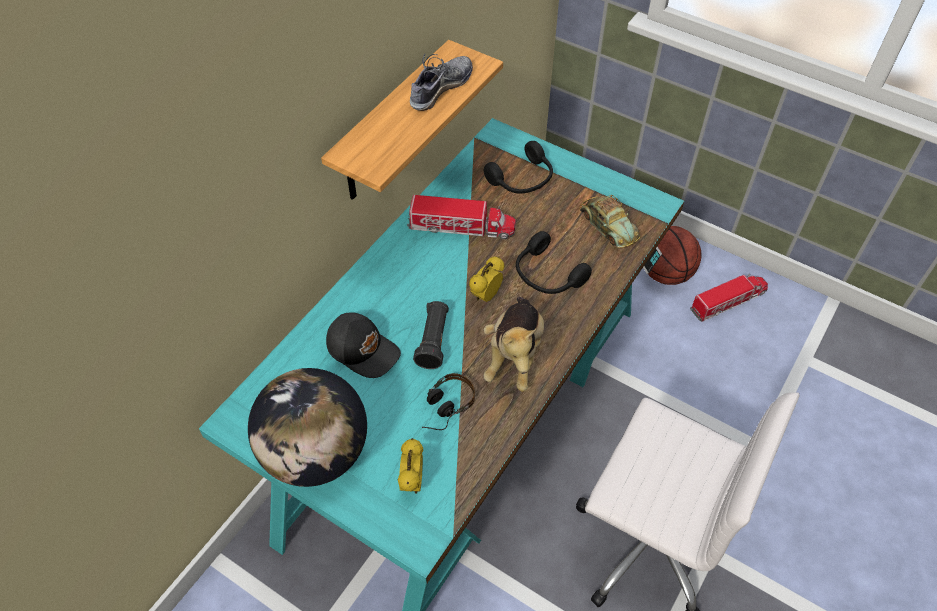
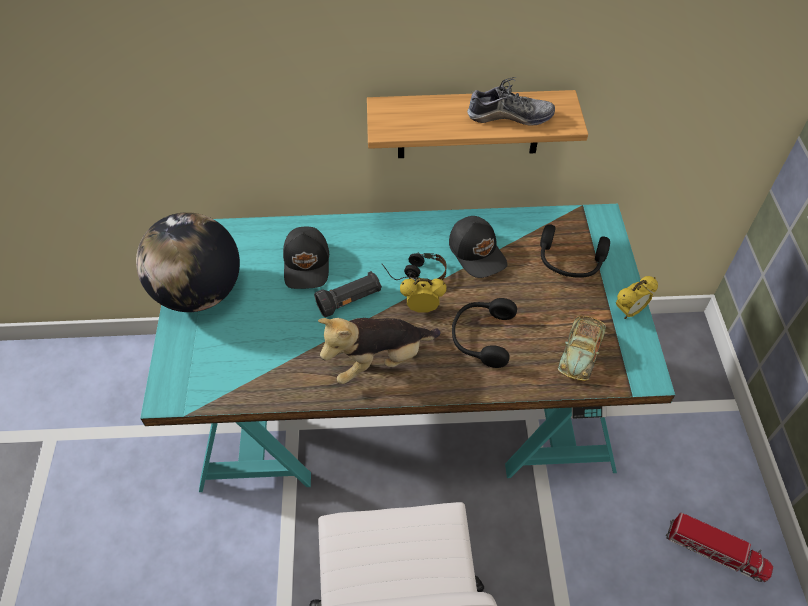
camera: 55 degrees right, 0 degrees up
alarm clock [398,438,423,494] -> alarm clock moved to [616,276,658,319]
toy truck [407,195,516,239] -> black cap [449,216,507,278]
headphones [422,373,475,430] -> headphones moved to [381,253,447,281]
basketball [648,226,701,285] -> none

